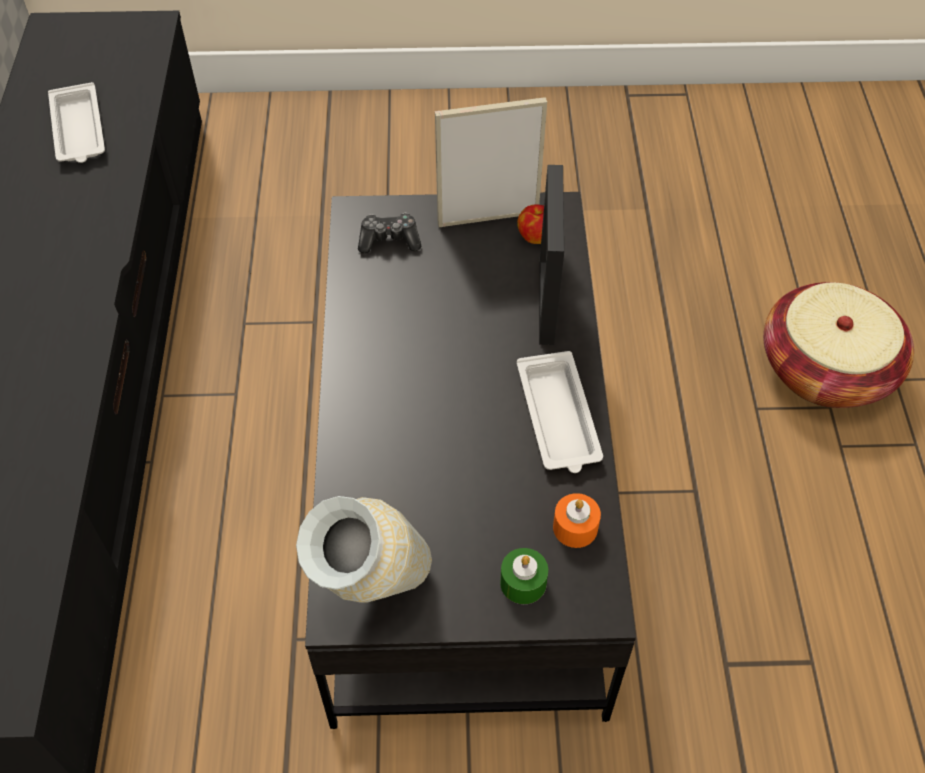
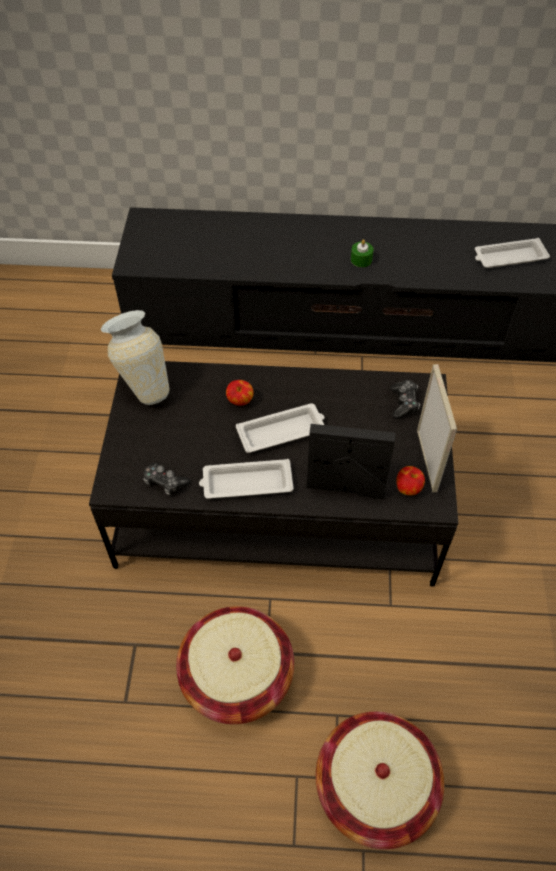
camera: 95 degrees right, 0 degrees up
green candle [500,548,548,604] -> green candle moved to [351,239,374,267]
orange candle [553,493,601,548] -> game controller [143,462,190,496]
none -> basket [176,606,294,724]
none -> apple [226,380,254,406]
none -> white tray [236,403,325,453]

